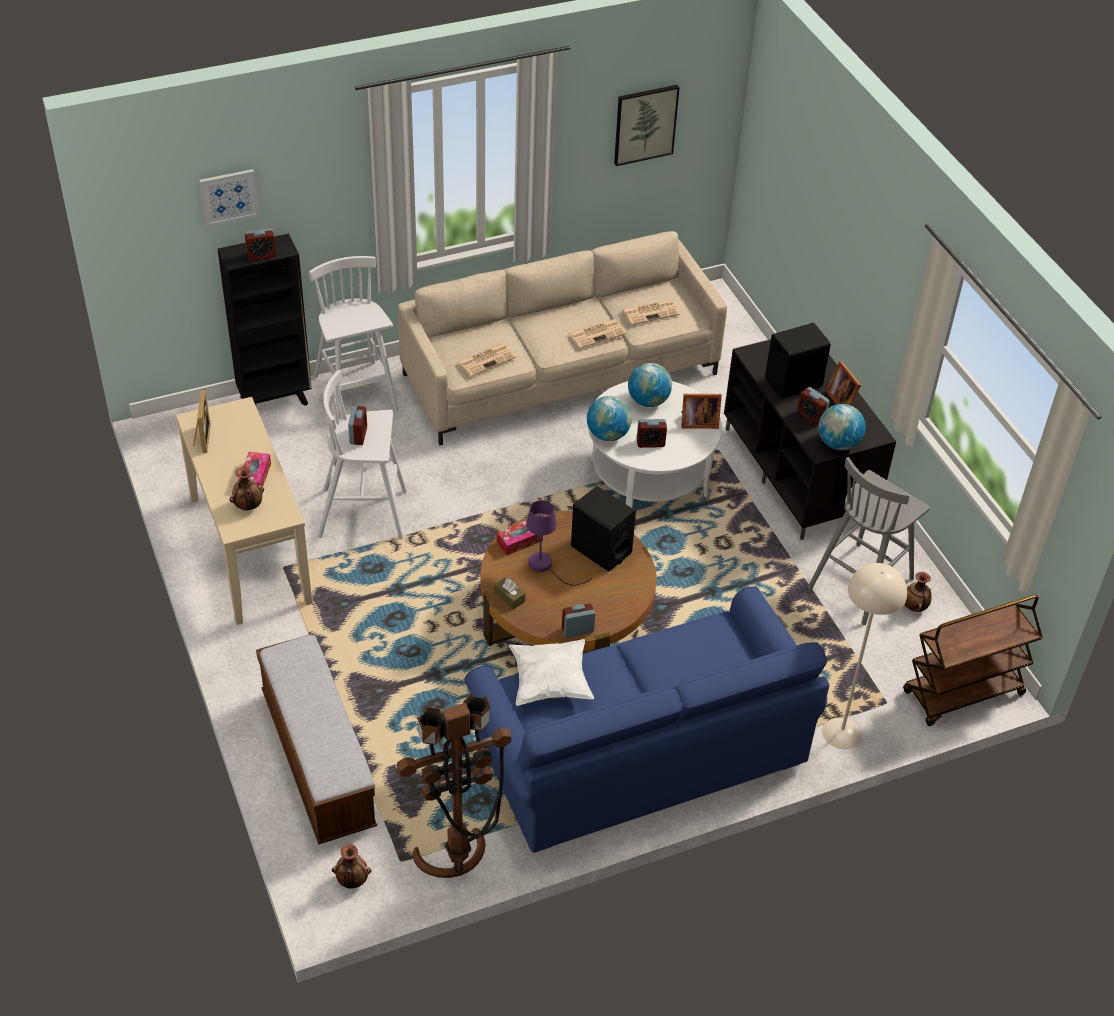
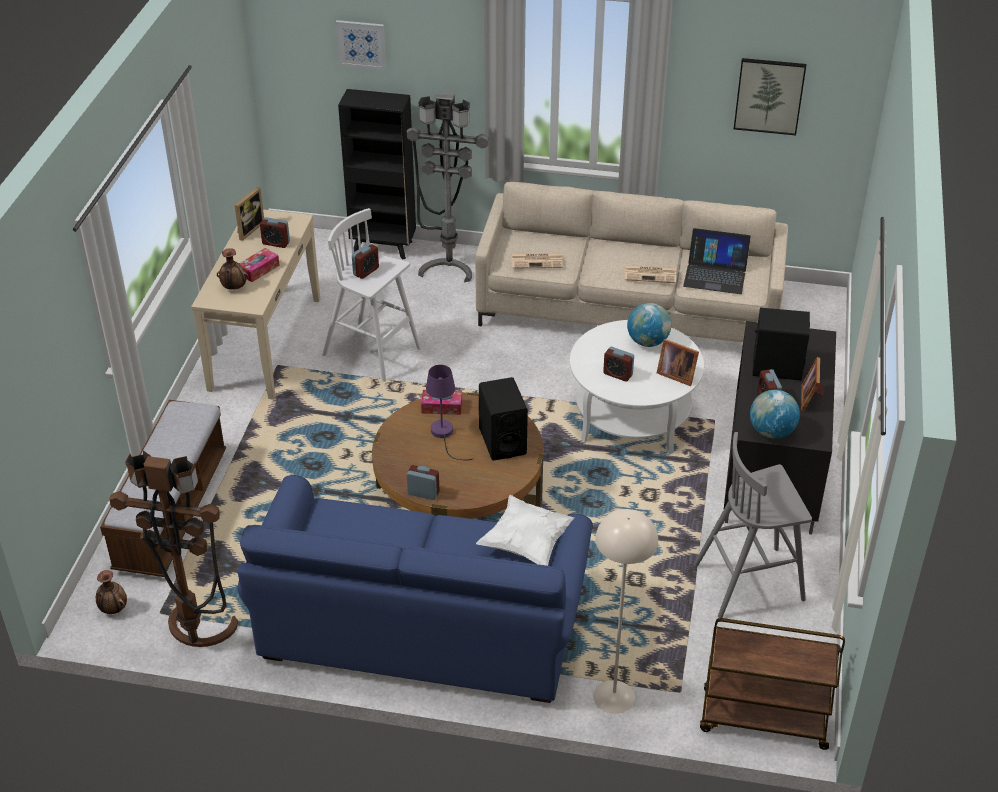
camera: 35 degrees right, 5 degrees down
alarm clock [244,228,276,261] -> alarm clock moved to [260,217,290,248]
white stool [309,256,398,419] -> grey floor lamp [407,93,489,282]
brown tissue box [494,577,525,609] -> none
white pillow [509,639,594,706] -> white pillow moved to [476,495,574,566]
globe [587,396,632,441] -> none
newspaper [622,299,679,325] -> laptop [683,228,751,294]
vase [904,572,932,612] -> none

